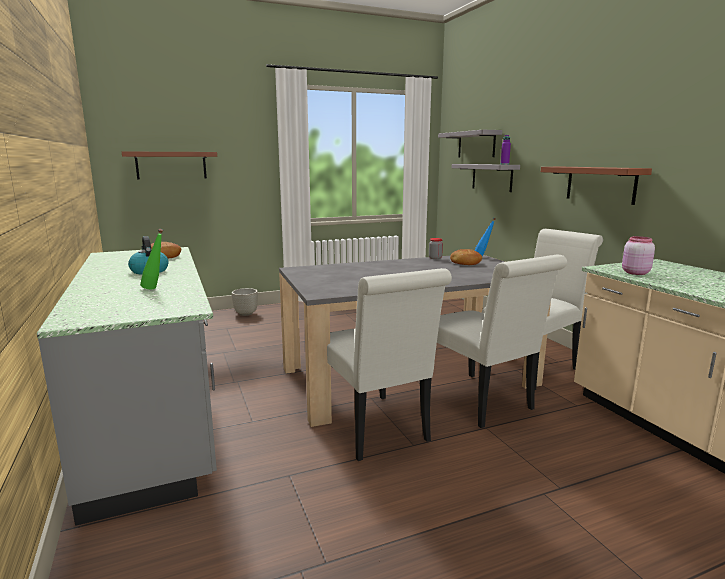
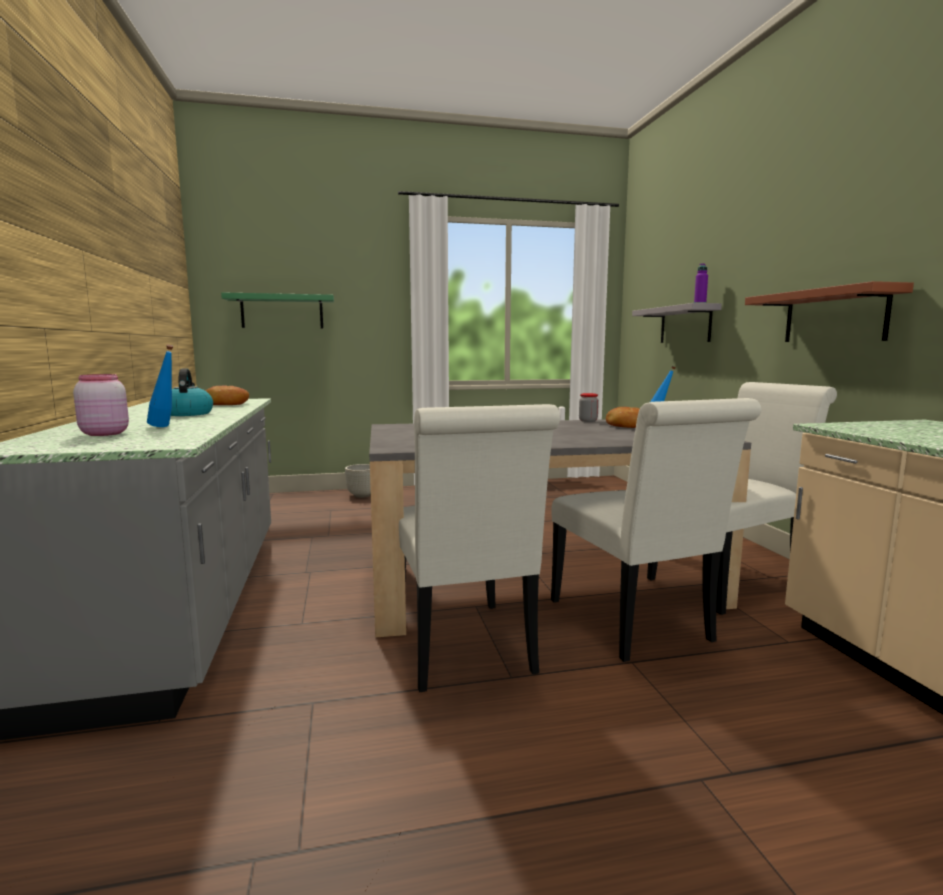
camera: 10 degrees right, 5 degrees down
brown shelf [122,151,217,180] -> green shelf [221,292,334,328]
green bottle [140,229,163,289] -> blue bottle [147,345,174,427]
grey shelf [438,130,502,157] -> none
pink jar [622,236,655,275] -> pink jar moved to [73,374,129,436]

